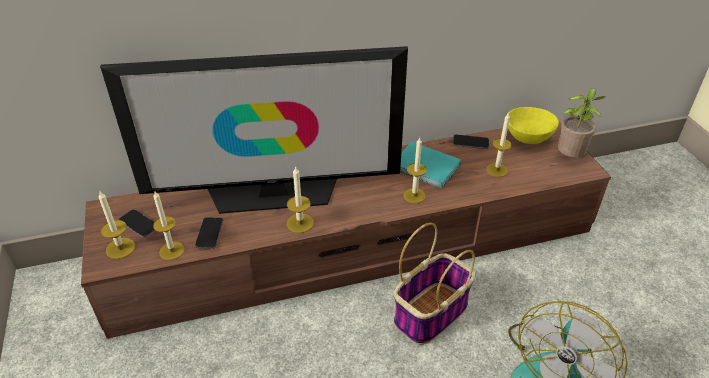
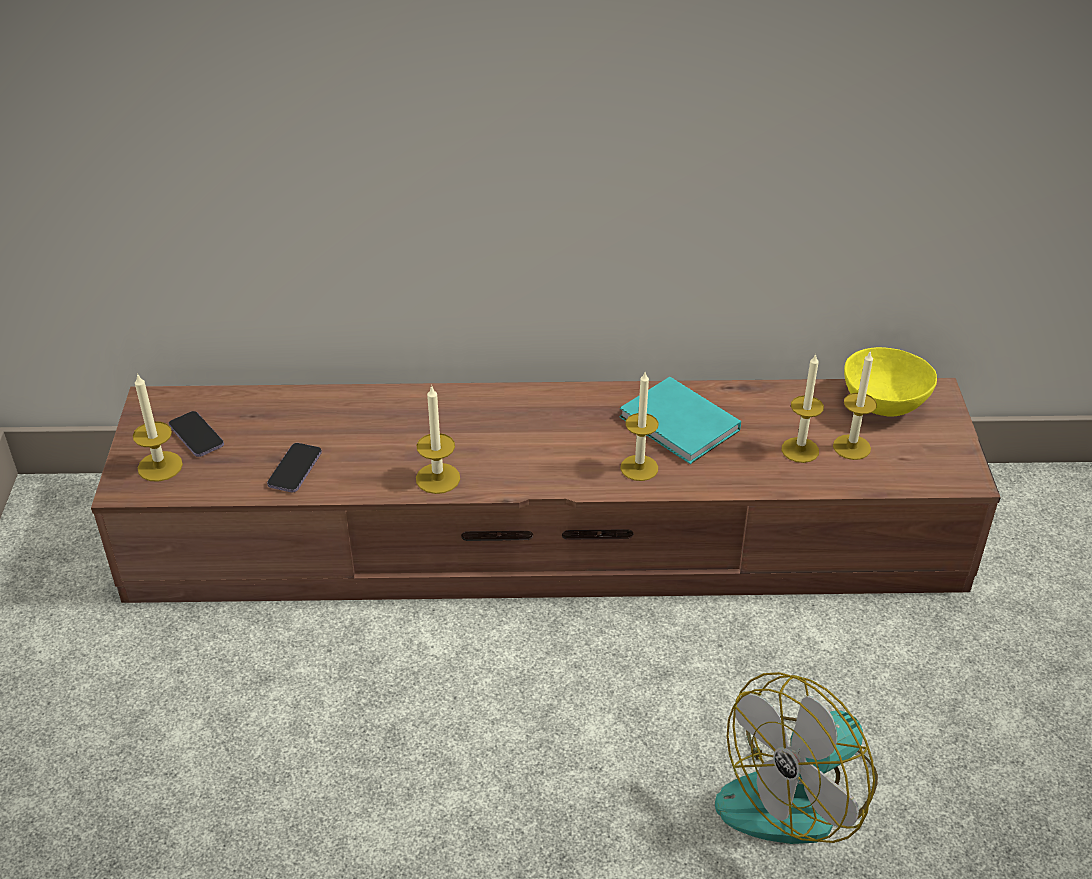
camera: 15 degrees right, 0 degrees up
television [100,46,408,214] -> none
candle [153,191,185,260] -> candle moved to [833,350,877,460]
basket [394,223,475,345] -> none
phone [453,135,489,149] -> none
potted plant [558,88,605,158] -> none

